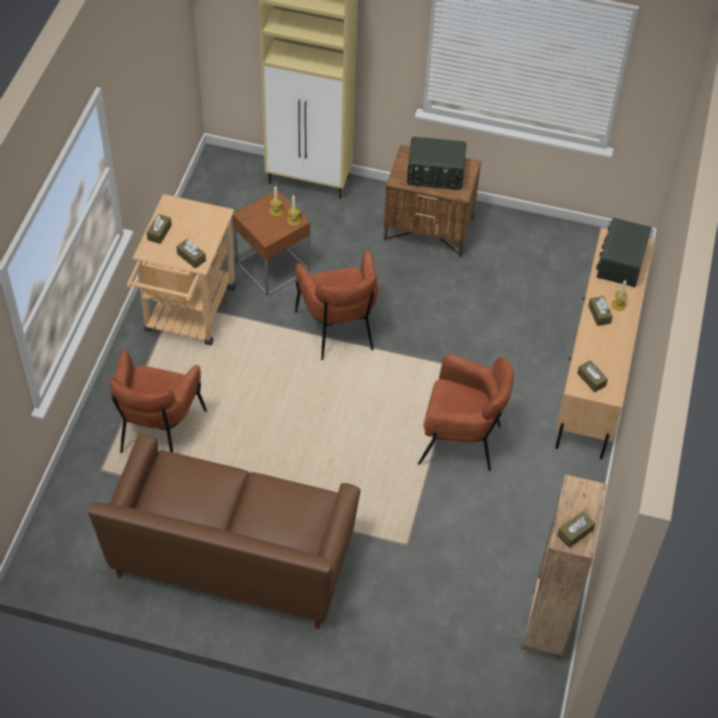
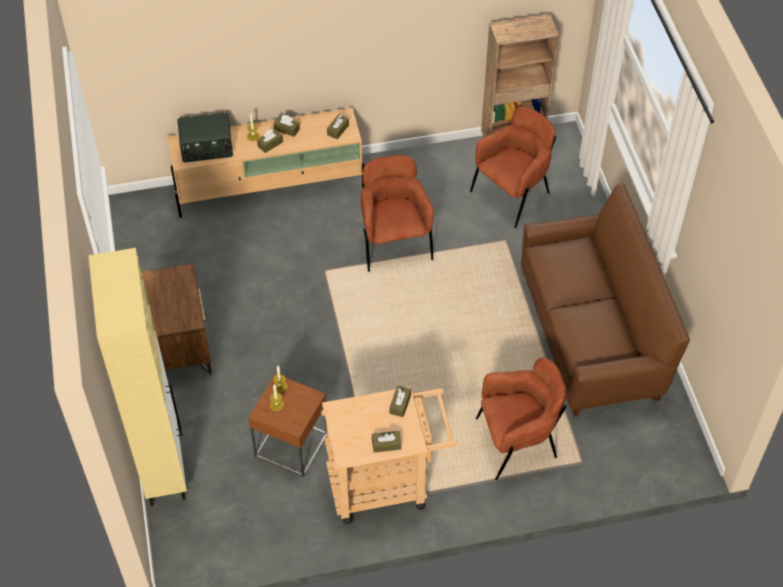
camera: 115 degrees left, 0 degrees up
brown armchair [295,251,378,360] -> brown armchair moved to [470,107,556,228]
radio [407,137,466,190] -> none
brown tissue box [557,511,595,548] -> brown tissue box moved to [274,115,300,137]

